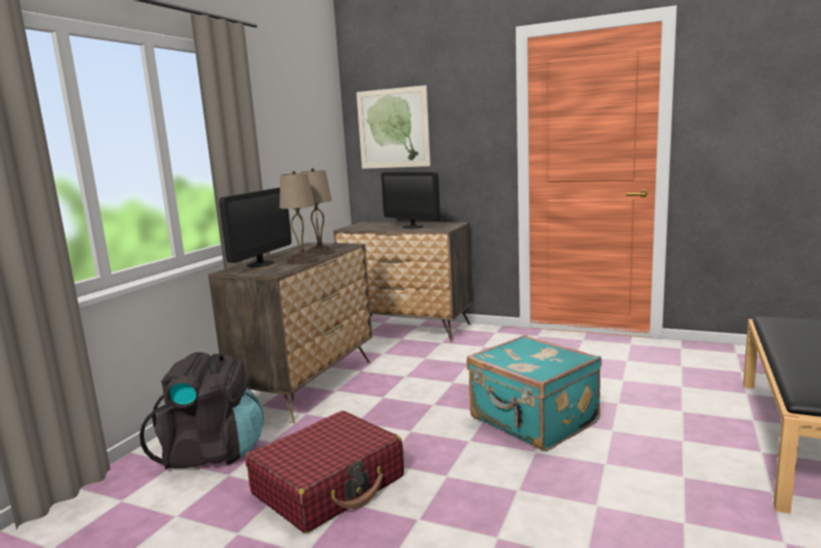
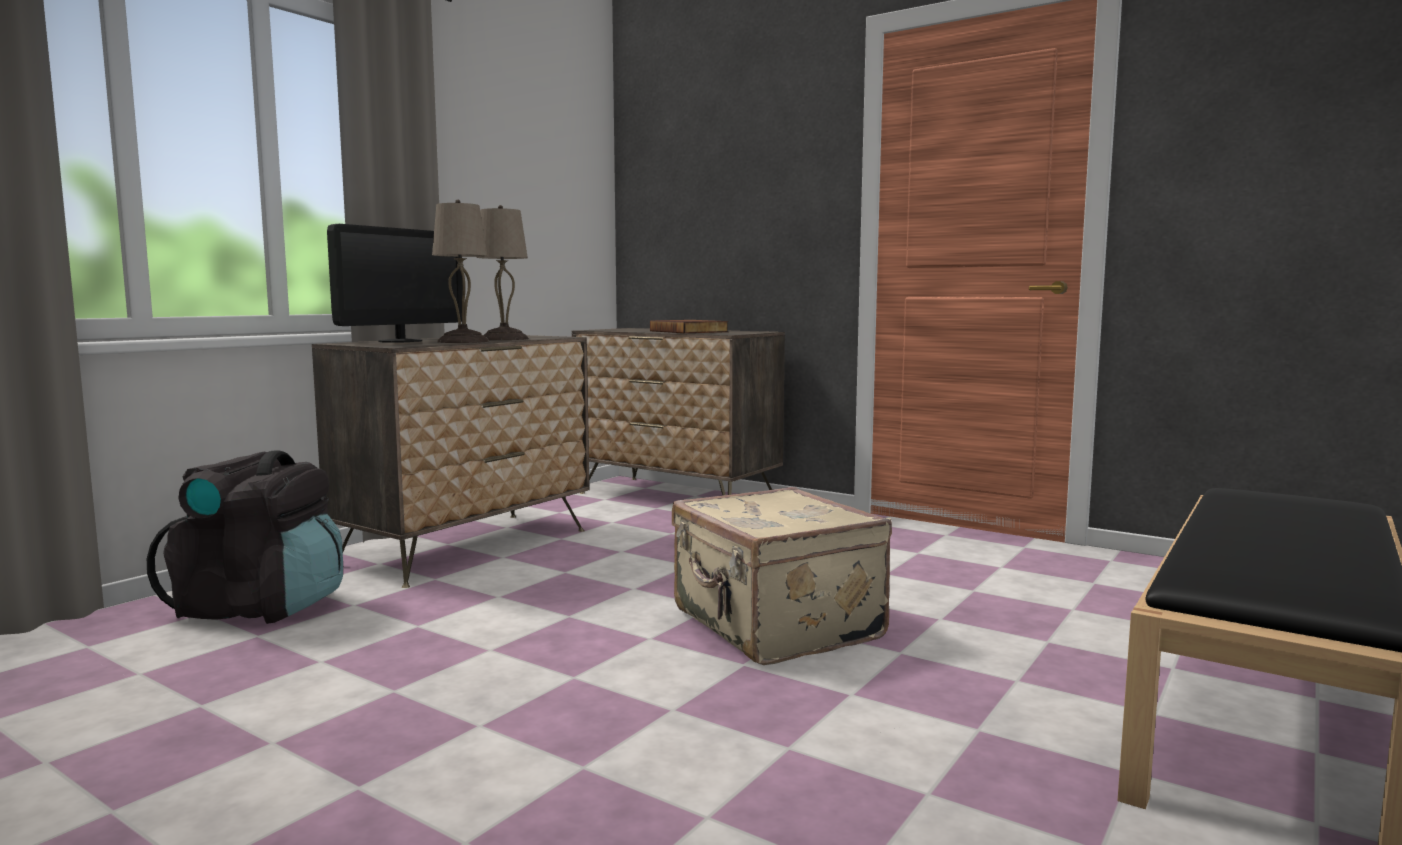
camera: 10 degrees right, 5 degrees down
red suitcase [245,411,404,533] -> none
picture [356,85,431,169] -> none
monitor [381,172,440,229] -> book [650,320,728,333]
turquoise suitcase [467,335,602,451] -> beige suitcase [672,487,892,665]

